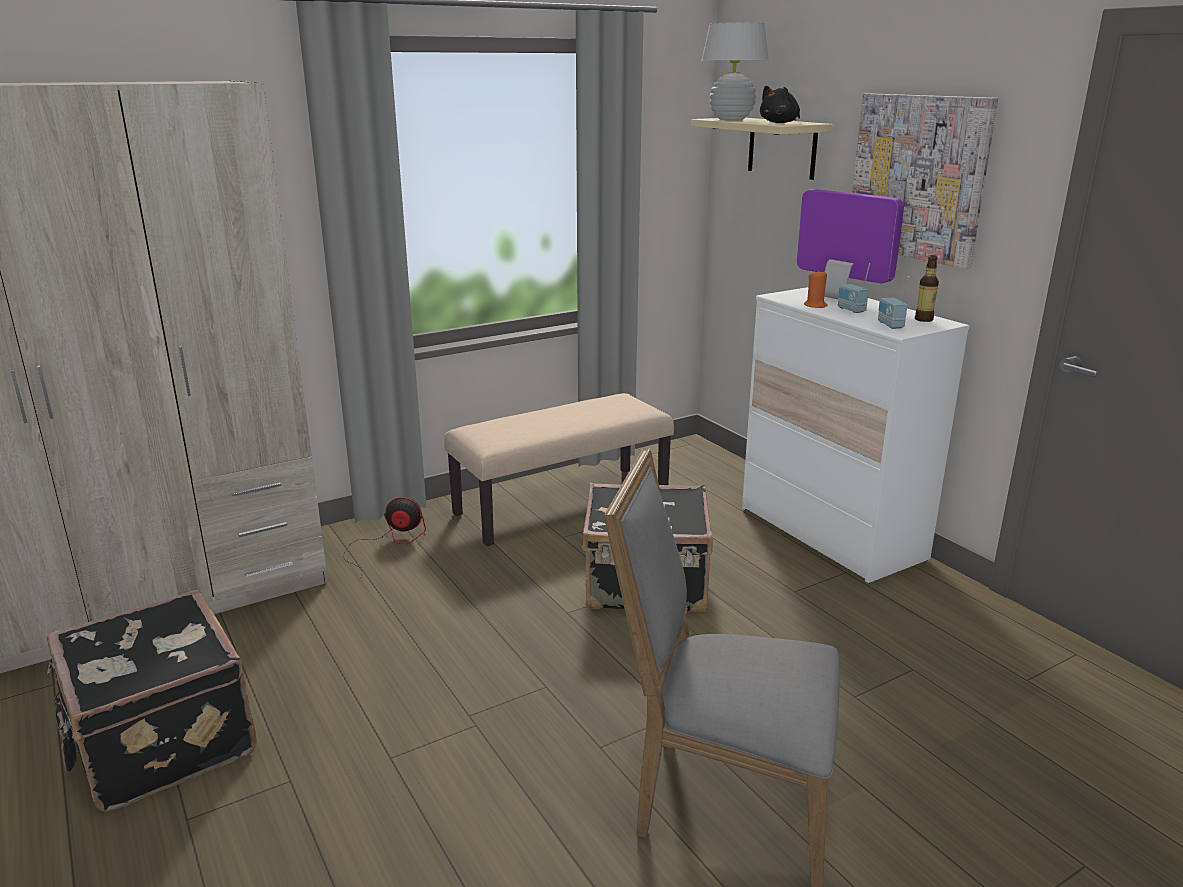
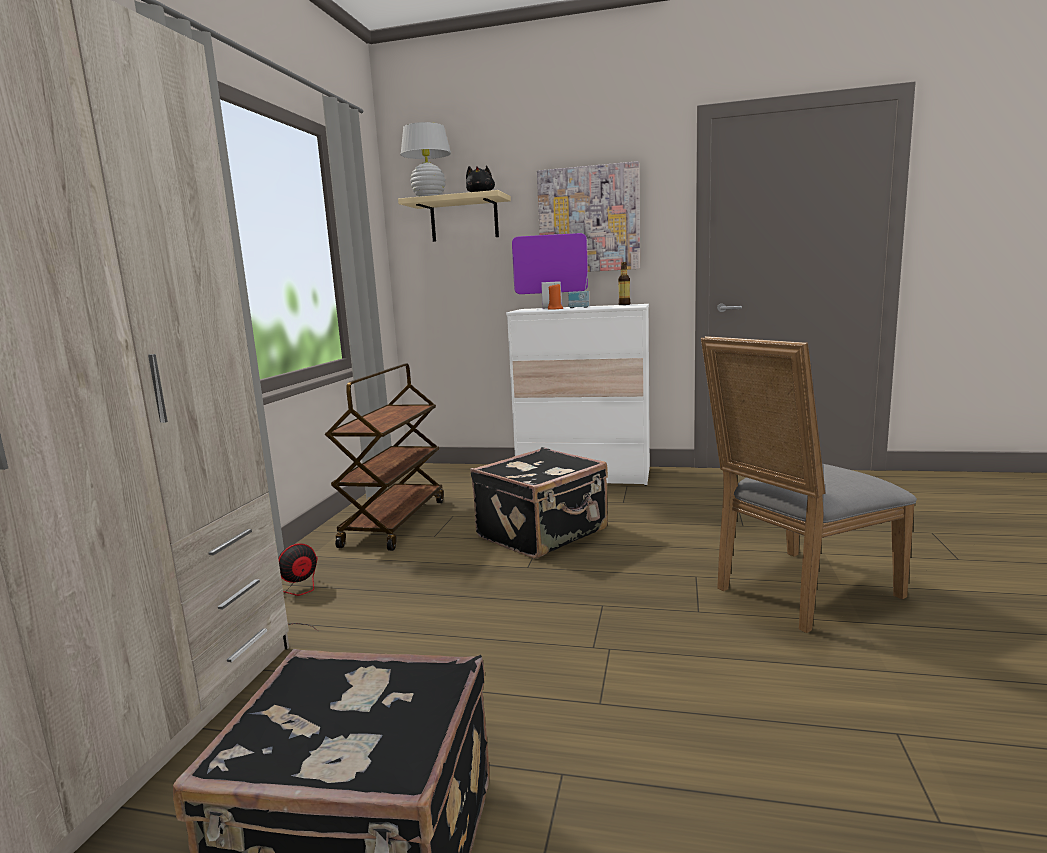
camera: 45 degrees left, 10 degrees down
beige bench [444,393,674,546] -> brown cart [325,363,444,551]
radio [878,276,909,329] -> none

